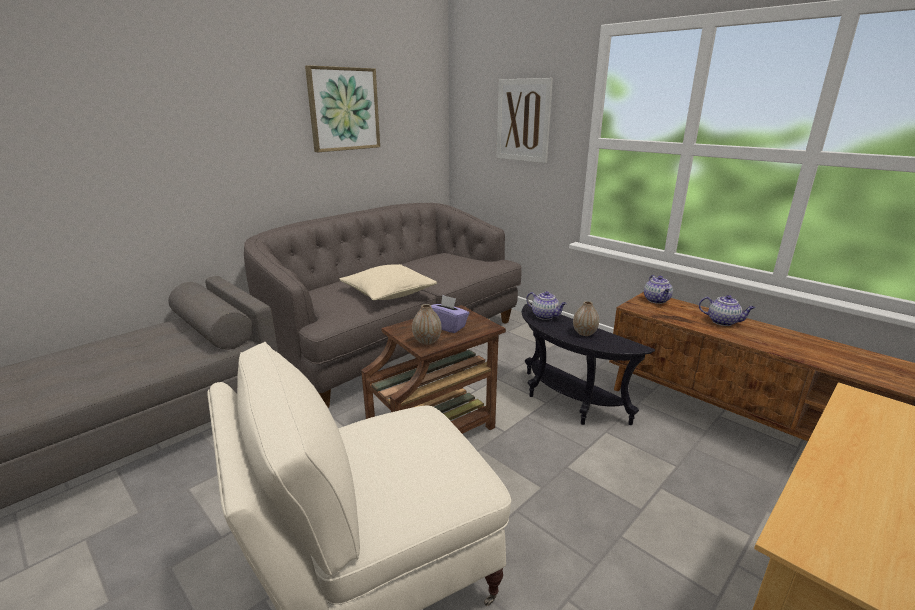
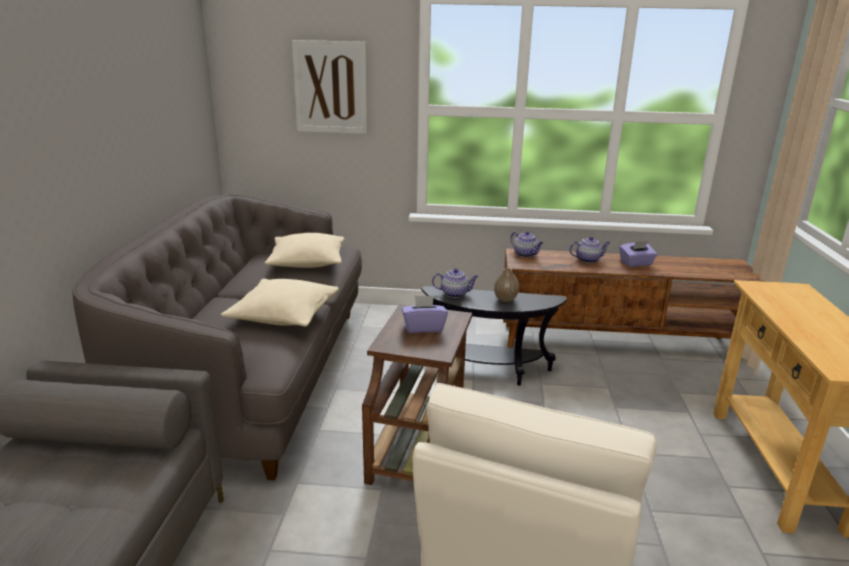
camera: 40 degrees left, 0 degrees up
picture [305,65,380,152] -> none
vase [412,304,442,345] -> none
none -> beige pillow [264,233,344,268]
none -> purple tissue box [619,241,657,267]

